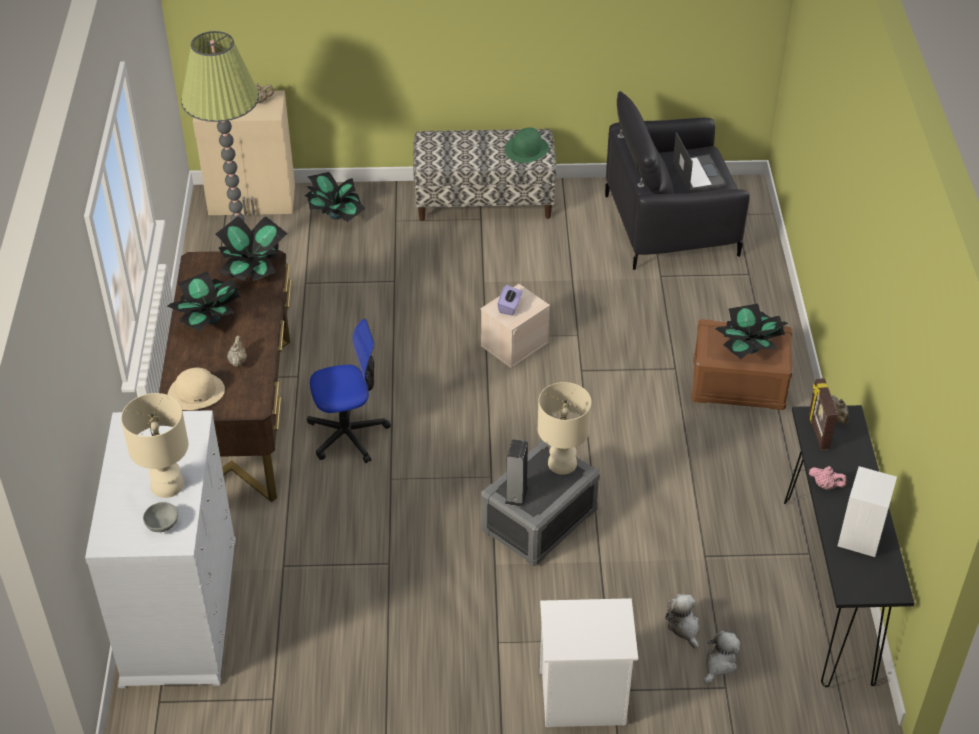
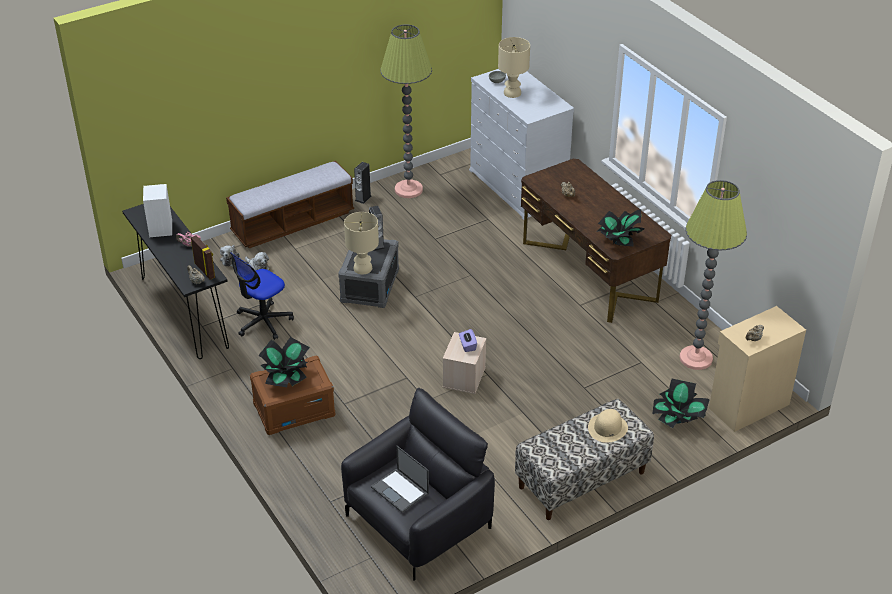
camera: 150 degrees right, 5 degrees down
potted plant [167,271,241,331] -> none
beige hat [168,368,225,410] -> beige hat moved to [588,409,628,443]
office chair [307,319,391,463] -> office chair moved to [230,252,294,340]
green hat [505,127,549,163] -> none
white nightstand [540,598,638,727] -> bench [226,161,354,248]
none -> speaker [354,162,371,204]
none -> floor lamp [380,25,432,198]

